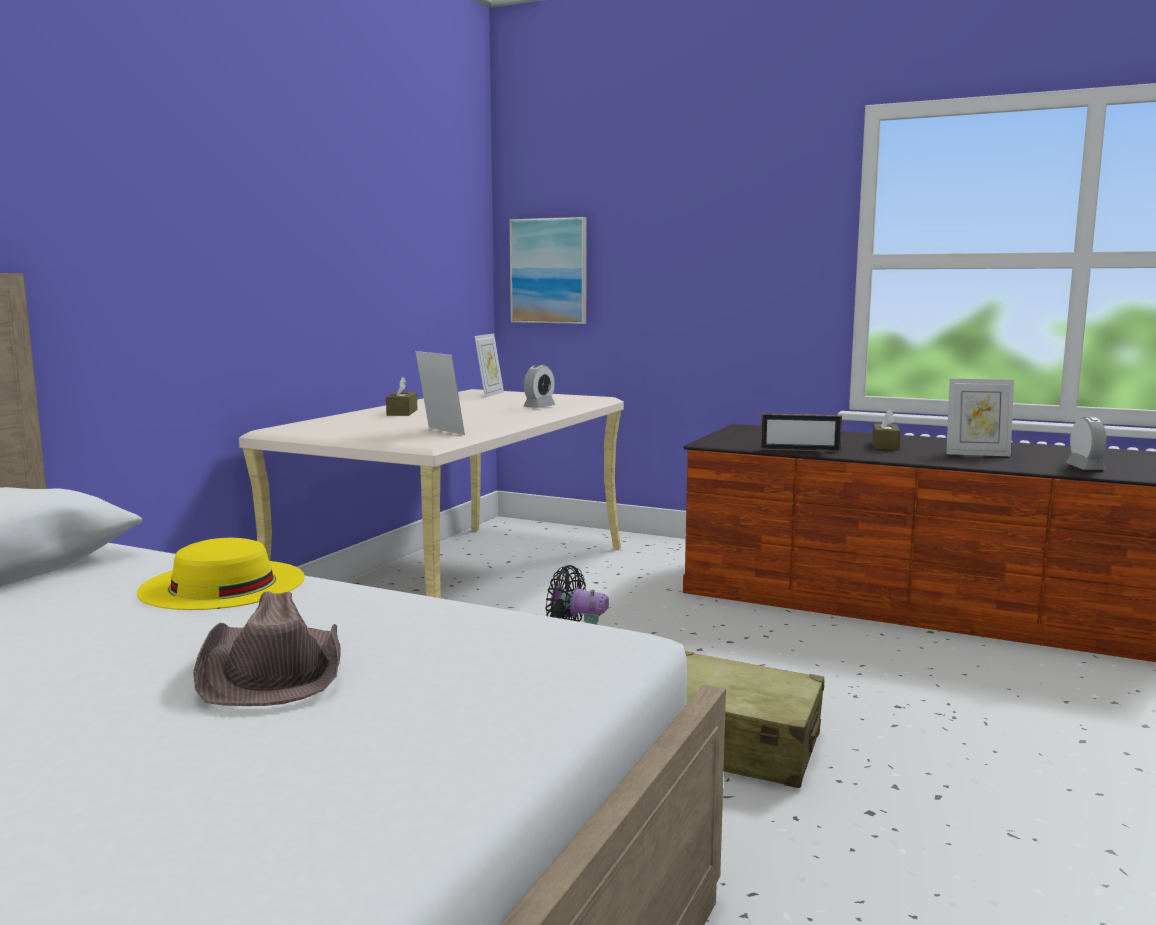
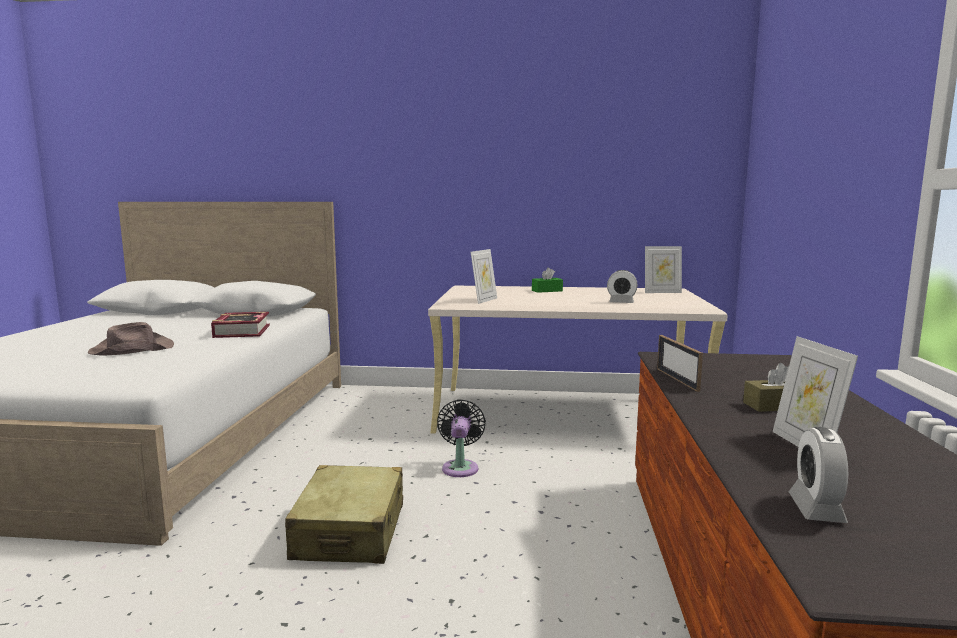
camera: 70 degrees right, 0 degrees up
yellow hat [137,538,305,610] -> book [211,312,270,338]
brown tissue box [386,377,418,416] -> green tissue box [532,268,563,293]
picture [509,217,587,324] -> none
alarm clock [1066,416,1107,470] -> alarm clock turned 120 degrees clockwise [789,427,848,523]

